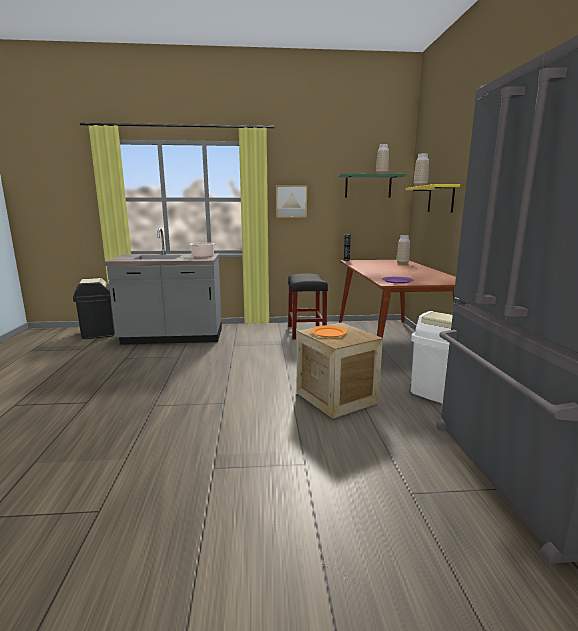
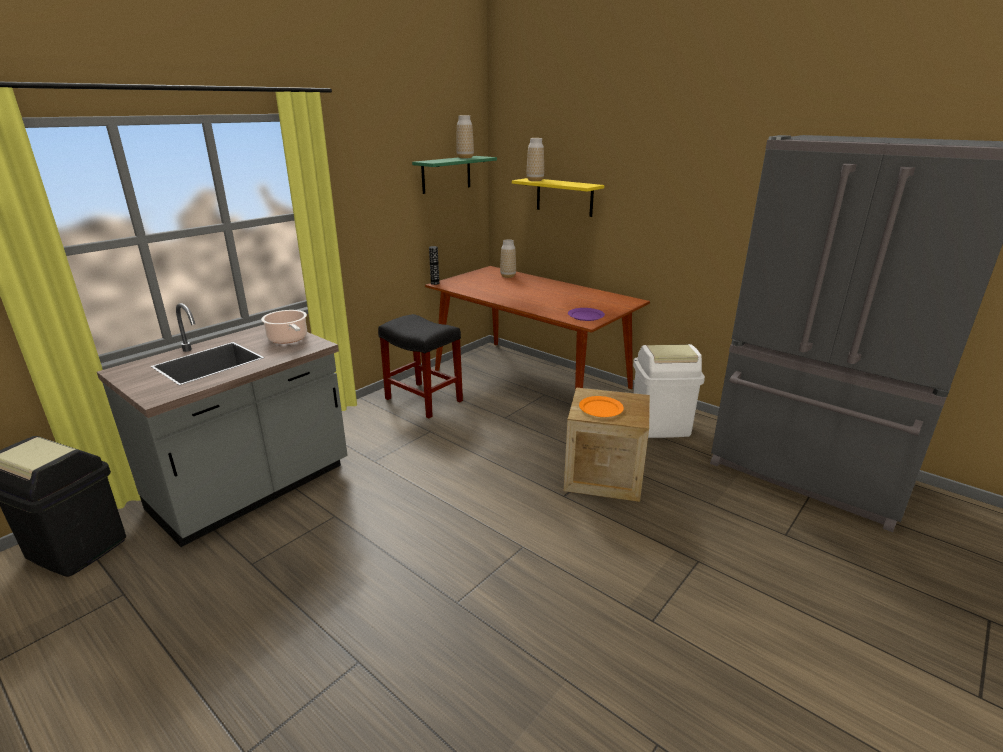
camera: 45 degrees left, 10 degrees up
picture [276,185,307,218] -> none

